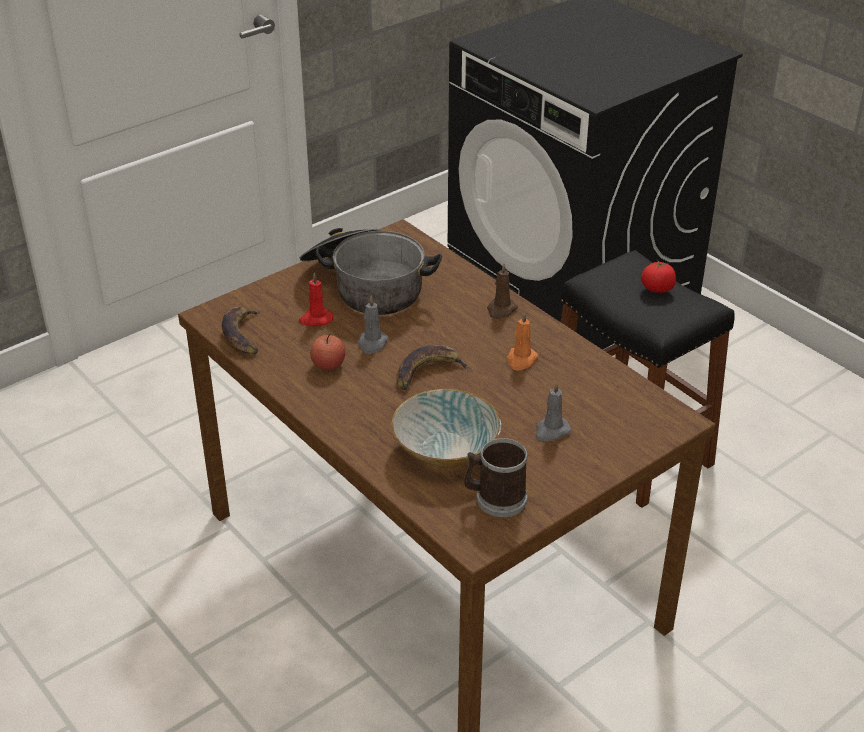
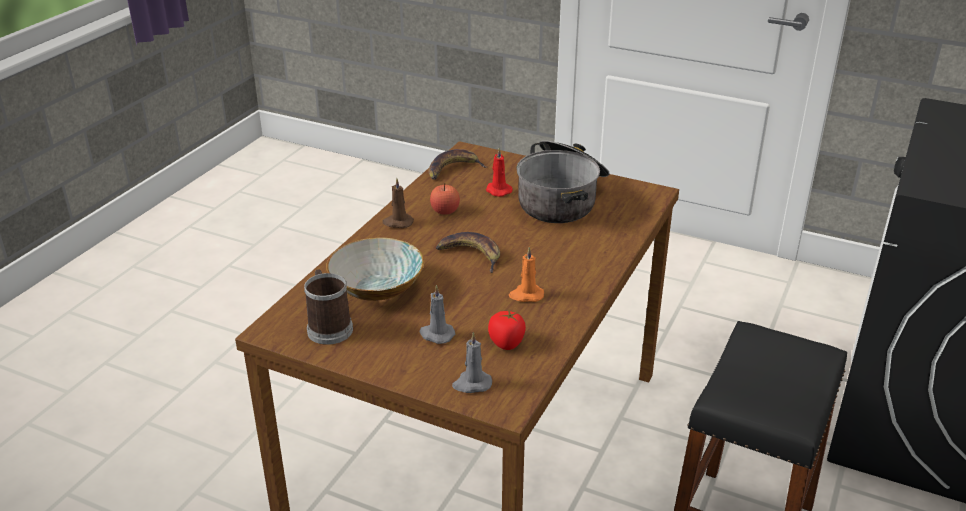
camera: 65 degrees right, 5 degrees down
grey candle [358,295,389,354] -> grey candle moved to [452,332,492,393]
brown candle [487,263,518,319] -> brown candle moved to [382,178,414,228]
tomato [641,260,676,293] -> tomato moved to [488,311,526,350]

